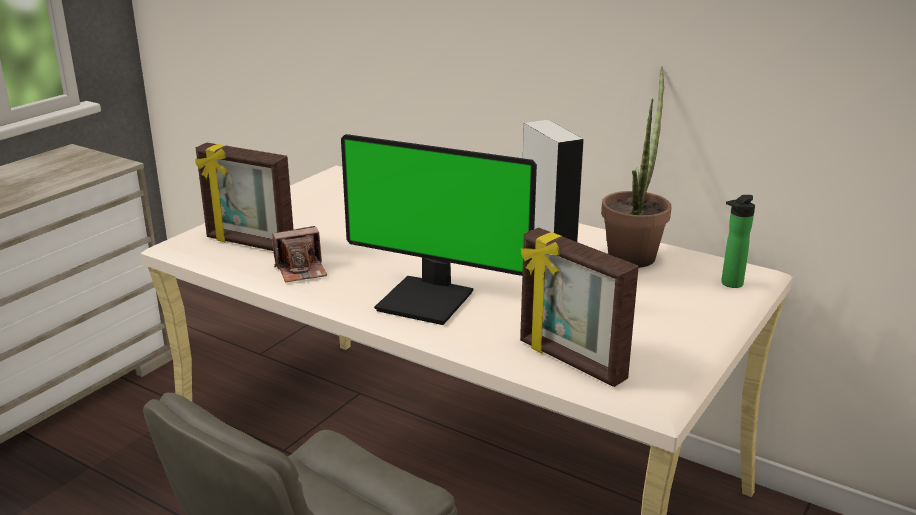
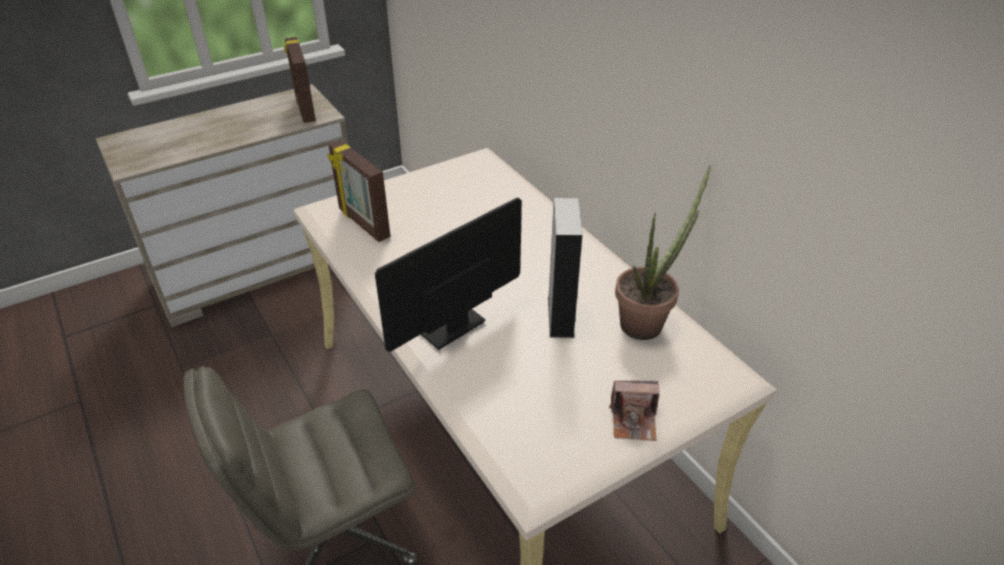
camera: 25 degrees right, 15 degrees up
camera [272,226,327,283] -> camera moved to [609,381,660,441]
monitor [341,134,537,325] -> monitor turned 90 degrees clockwise [375,197,522,352]
picture frame [520,228,639,387] -> picture frame moved to [284,37,316,123]
bottle [721,195,755,288] -> none

